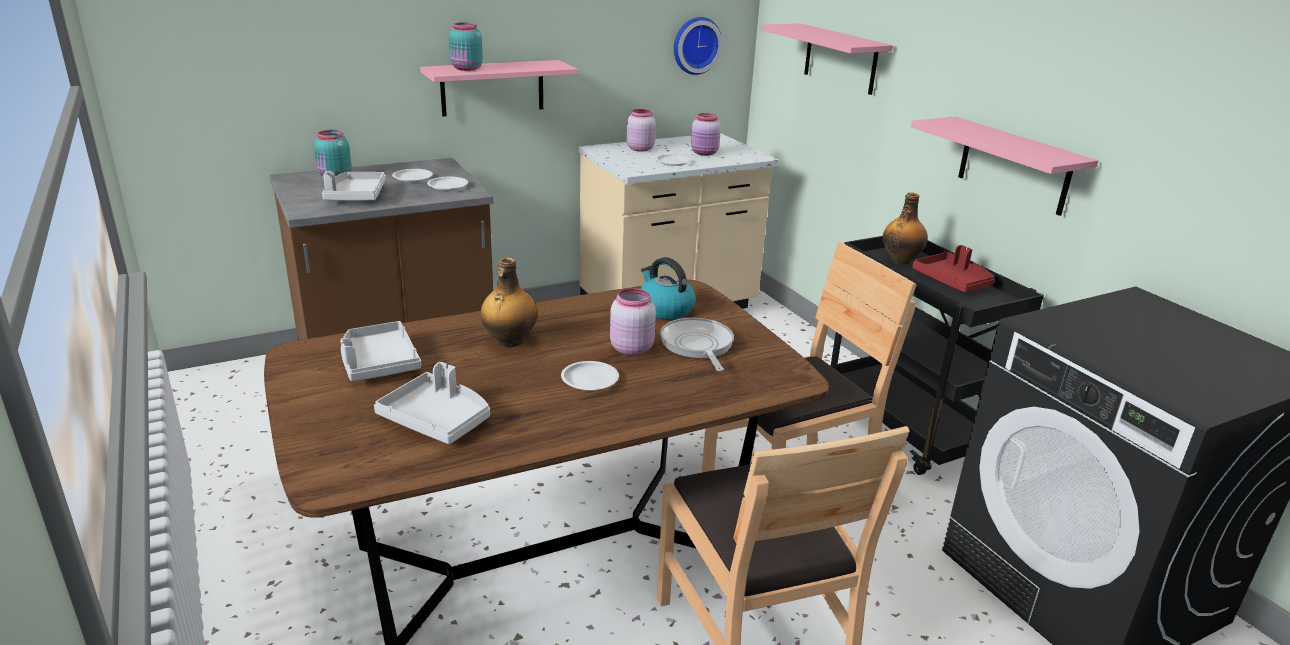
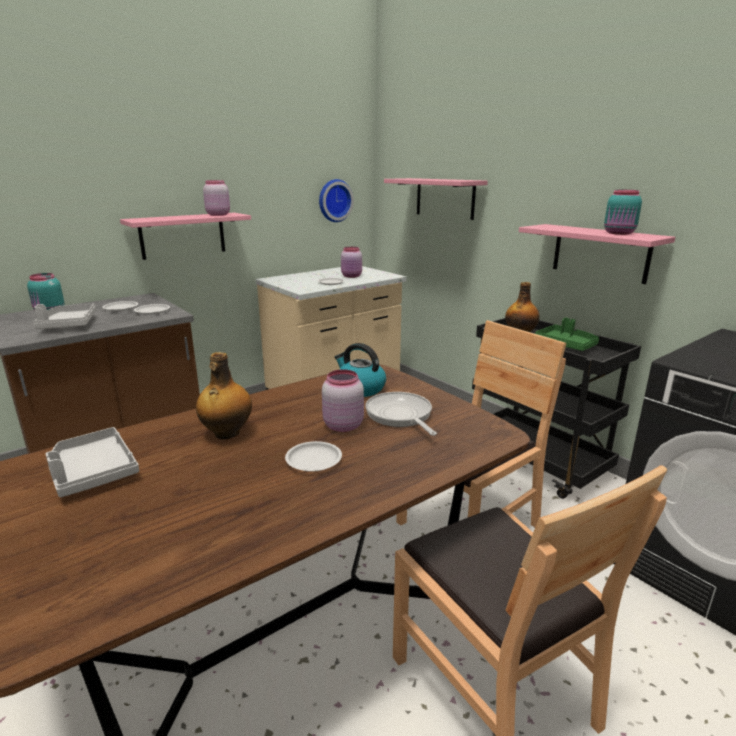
camera: 10 degrees left, 5 degrees down
grey tray [374,362,490,444] -> none
turquoise jar [449,23,483,71] -> turquoise jar moved to [604,190,642,235]
pink jar [627,109,656,152] -> pink jar moved to [203,180,230,216]
red tray [912,245,995,293] -> green tray [534,318,599,351]

